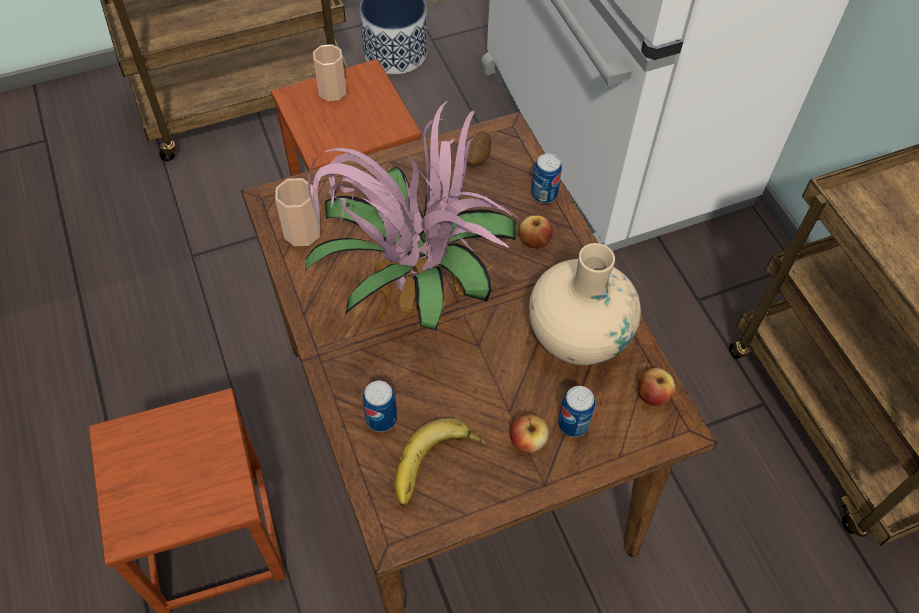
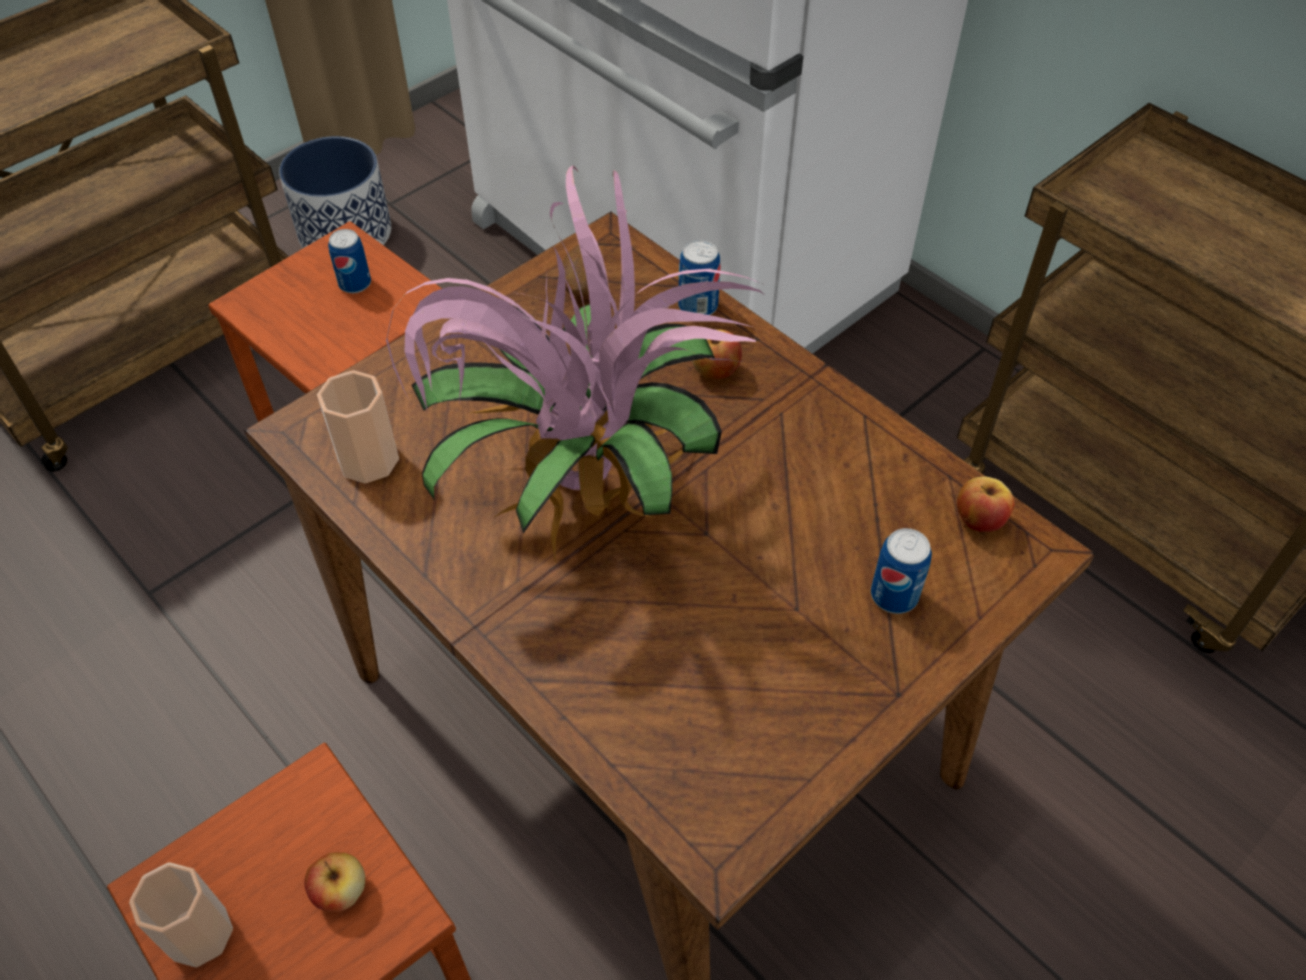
camera: 20 degrees left, 5 degrees down
cup [313,44,346,101] -> cup moved to [129,862,233,967]
can [363,381,397,432] -> can moved to [328,229,371,293]
banana [394,418,487,506] -> none
apple [510,414,549,453] -> apple moved to [304,852,365,912]
beige vase [529,243,641,365] -> none

